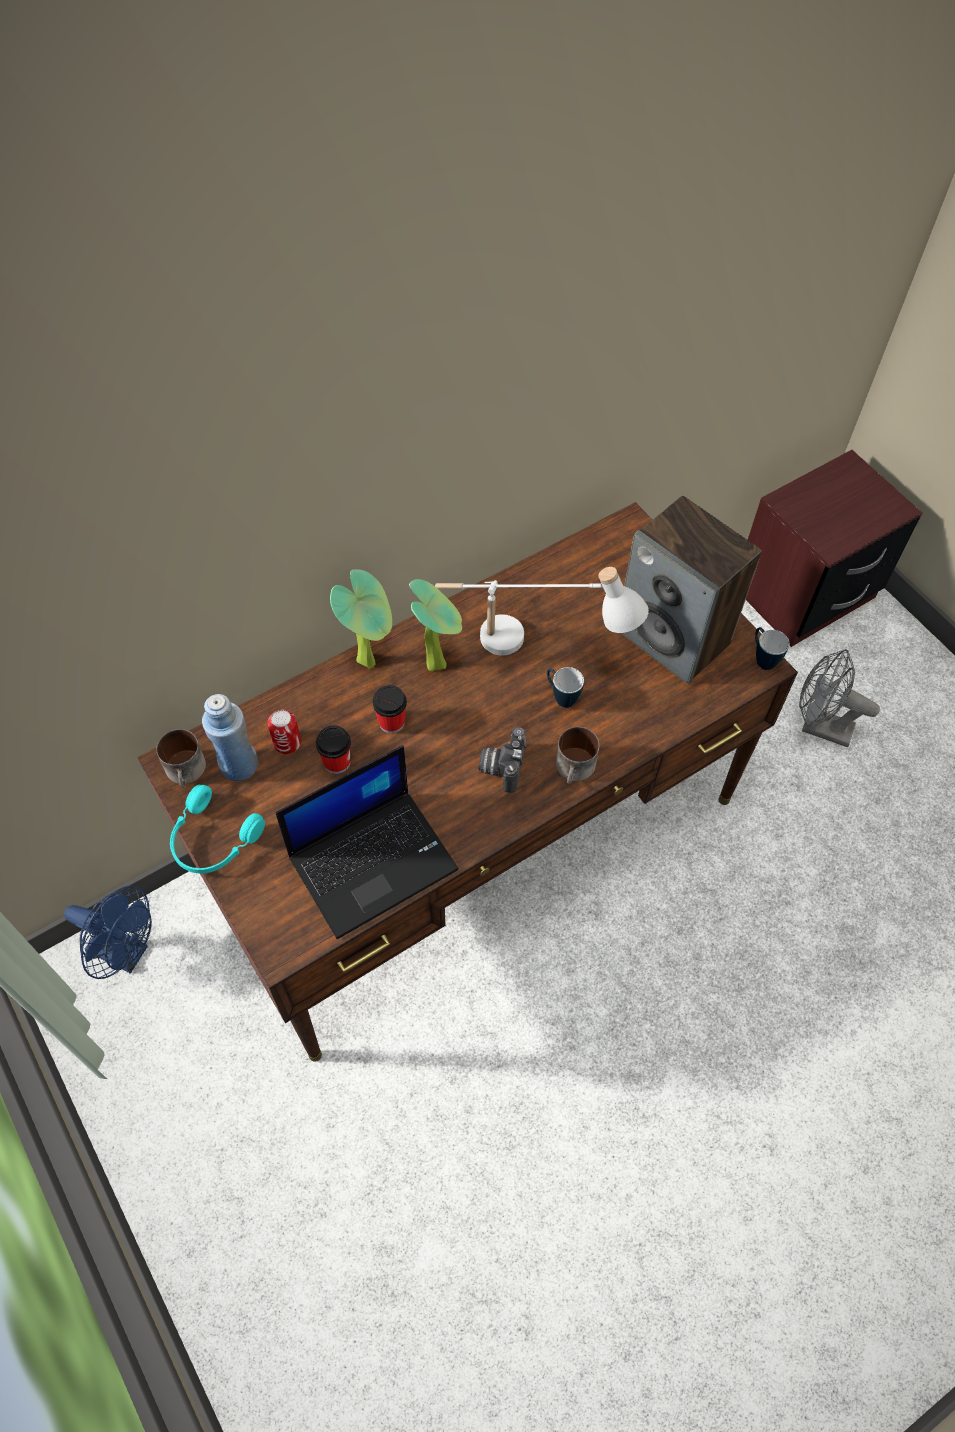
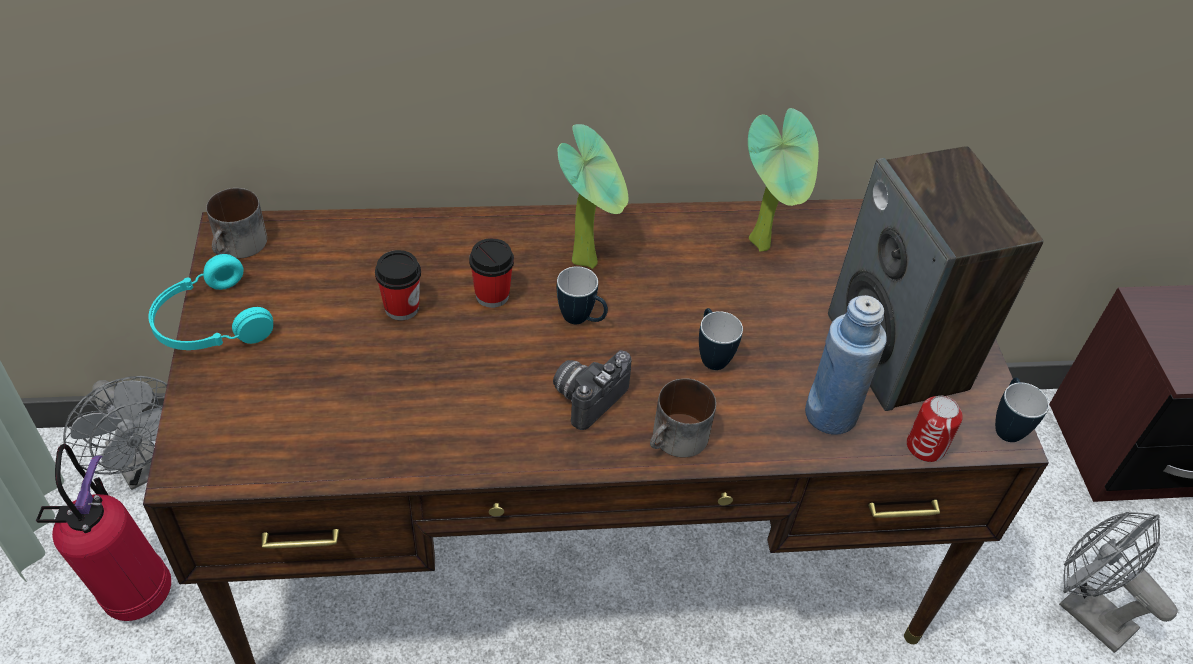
camera: 25 degrees right, 10 degrees down
blue fan [64,886,152,979] -> grey fan [63,376,167,490]
blue bottle [202,694,258,781] -> blue bottle moved to [805,295,887,435]
can [267,710,301,754] -> can moved to [907,396,963,462]
laptop [275,745,459,939] -> none
potted plant [330,569,392,669] -> potted plant moved to [748,108,819,252]
white table lamp [435,567,649,656] -> none
none -> fire extinguisher [36,444,171,621]
none -> mug [557,266,608,324]

